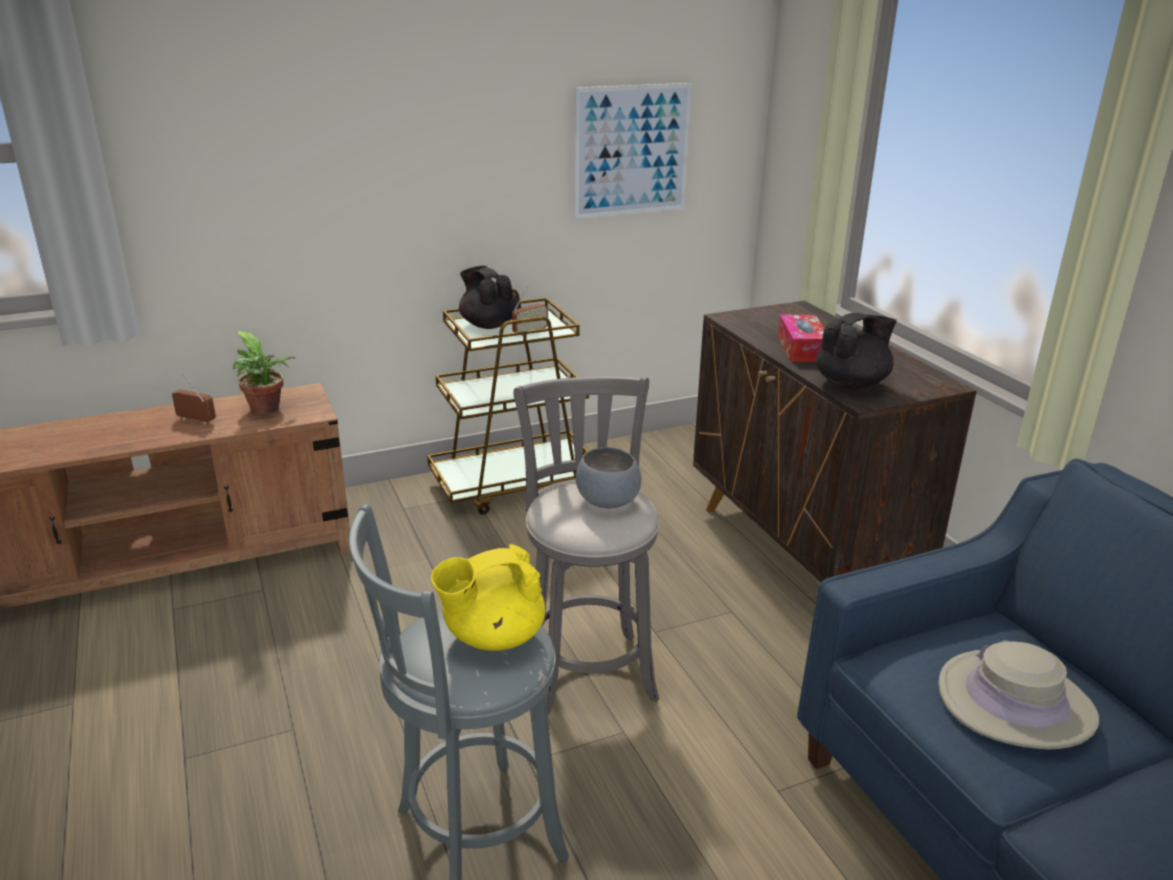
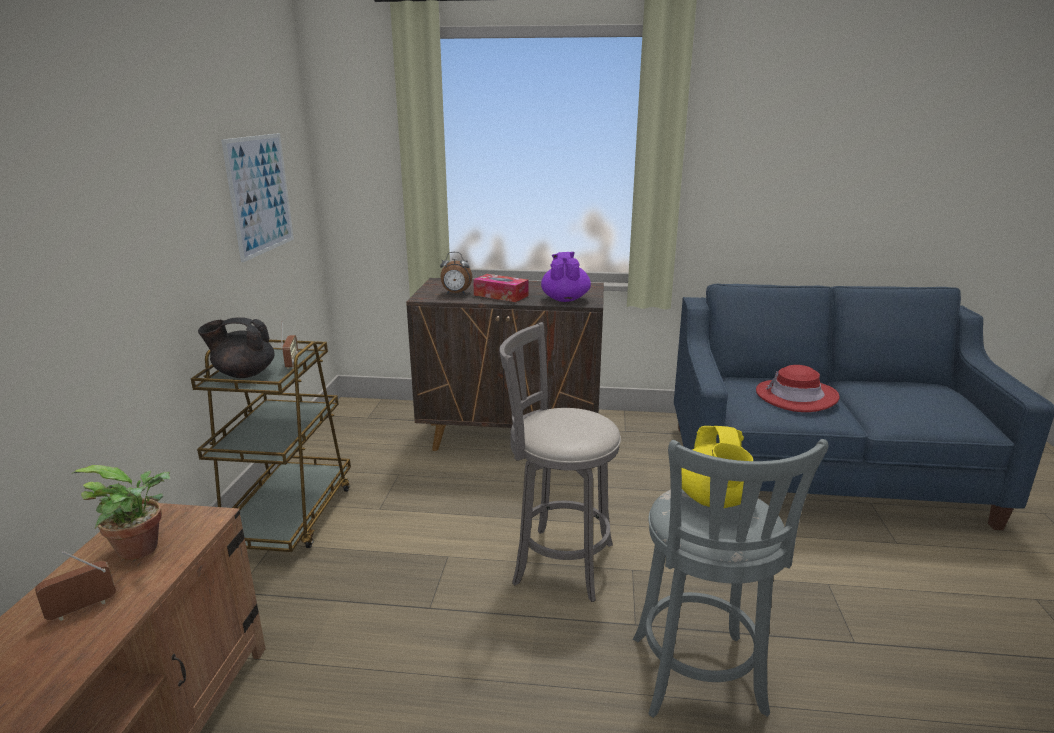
camera: 60 degrees left, 5 degrees down
grey bowl [575,447,642,508] -> none
black teapot [816,313,897,389] -> purple teapot [541,252,591,302]
beige hat [938,640,1099,749] -> red hat [756,365,840,412]
none -> alarm clock [440,252,472,294]

